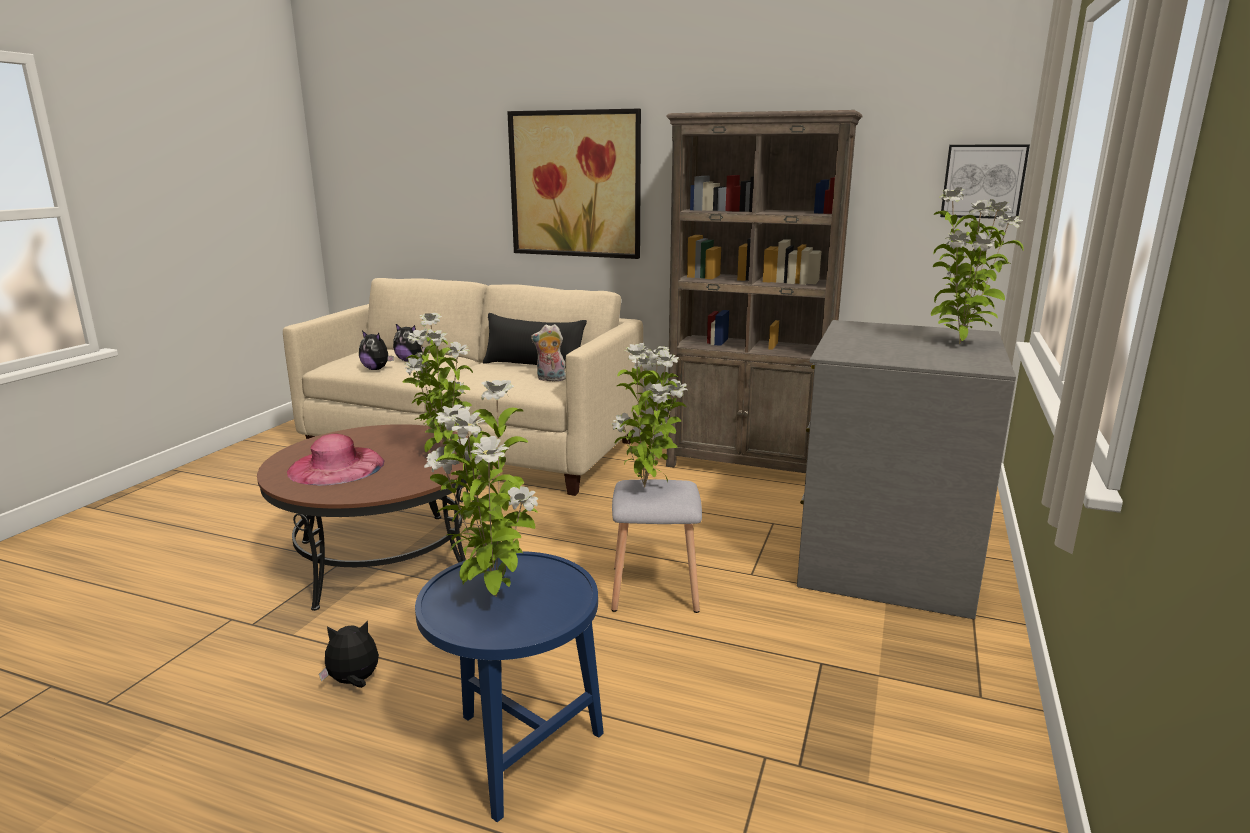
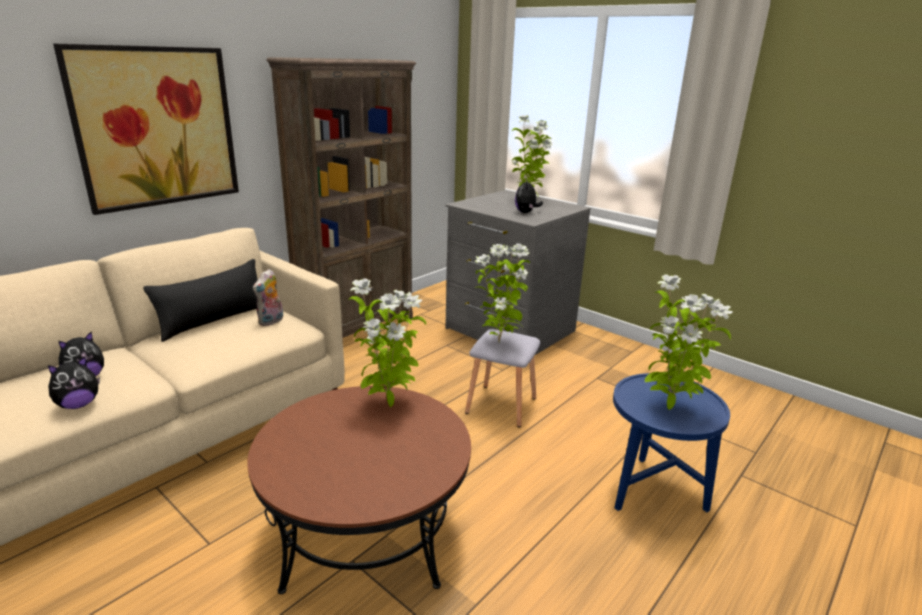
camera: 70 degrees left, 5 degrees up
pink hat [287,434,384,486] -> none
plush toy [319,621,379,688] -> plush toy moved to [515,178,543,213]
picture [940,144,1030,219] -> none

